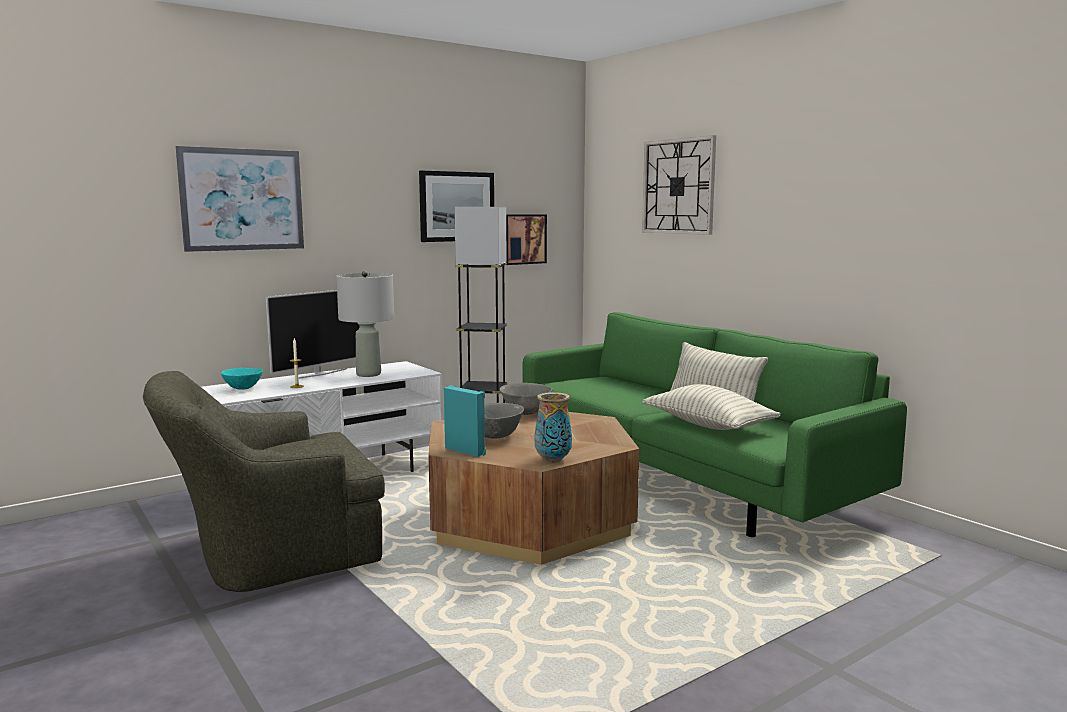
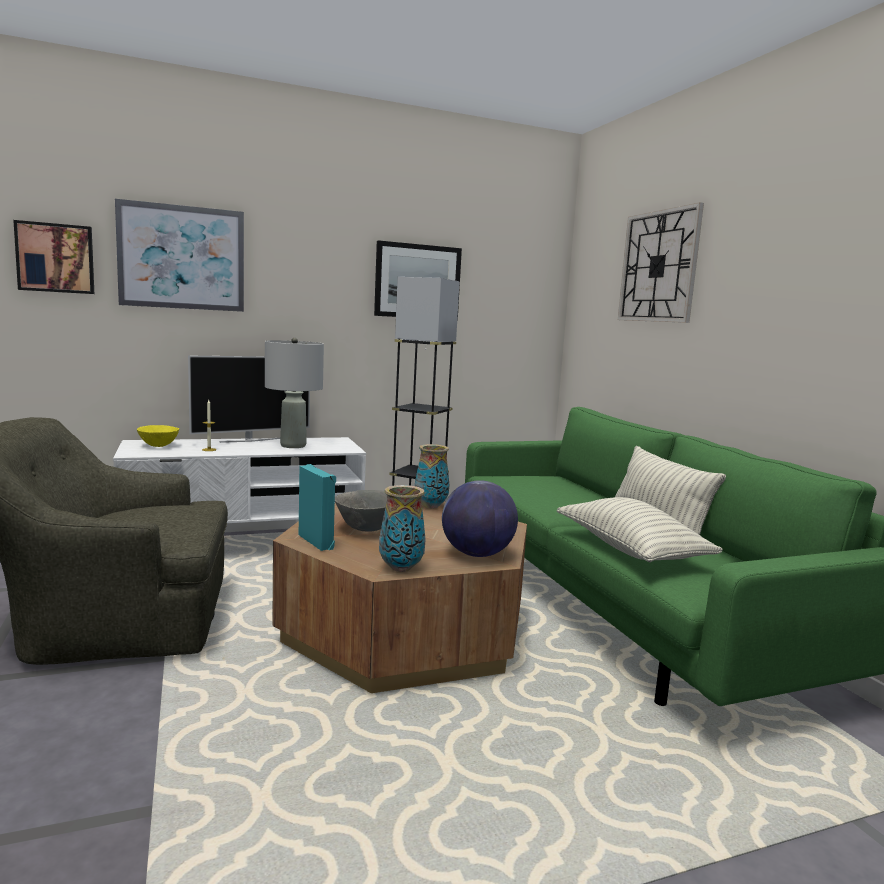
camera: 15 degrees right, 0 degrees up
turquoise bowl [221,368,263,390] -> yellow bowl [137,425,179,447]
grey bowl [500,383,553,415] -> vase [415,444,449,509]
picture [506,214,547,265] -> picture moved to [13,220,94,294]
none -> globe [442,480,518,557]

